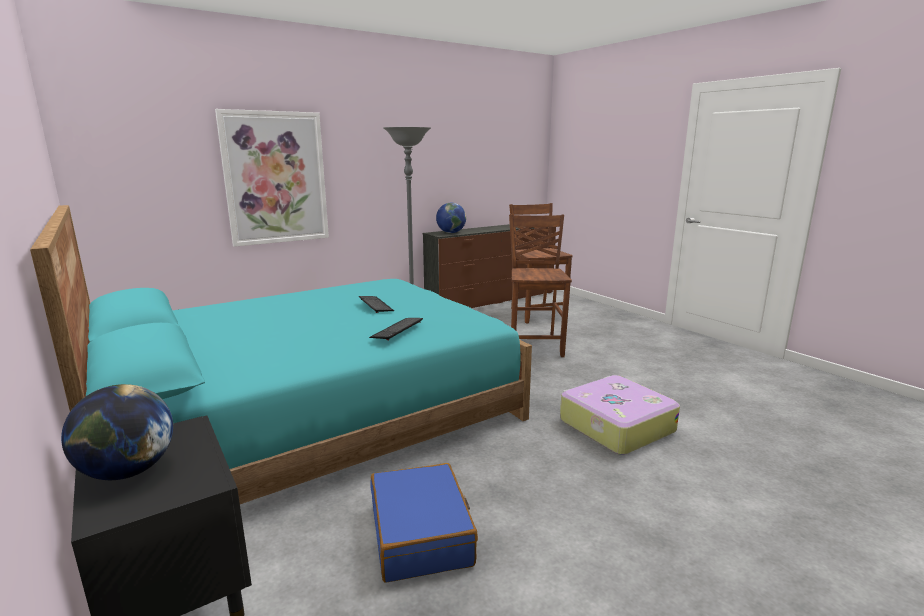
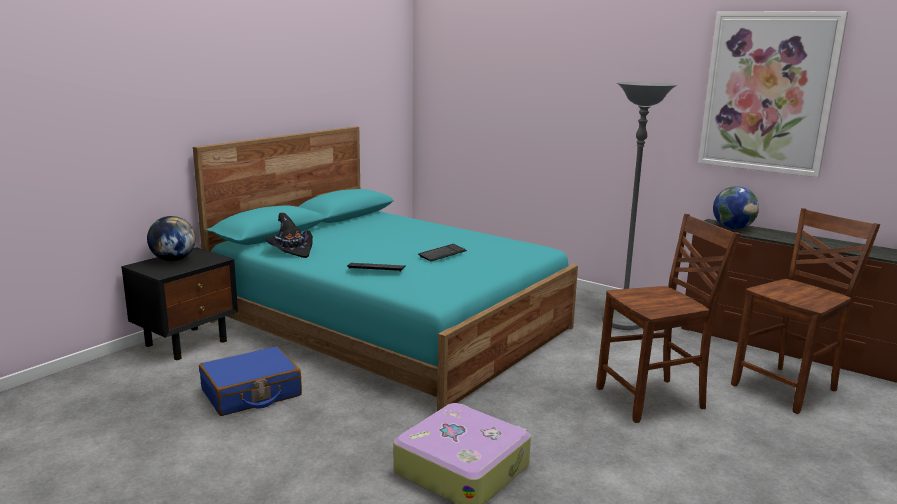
camera: 70 degrees right, 0 degrees up
picture [215,109,329,247] -> picture moved to [698,11,848,177]
none -> black hat [265,213,313,258]

